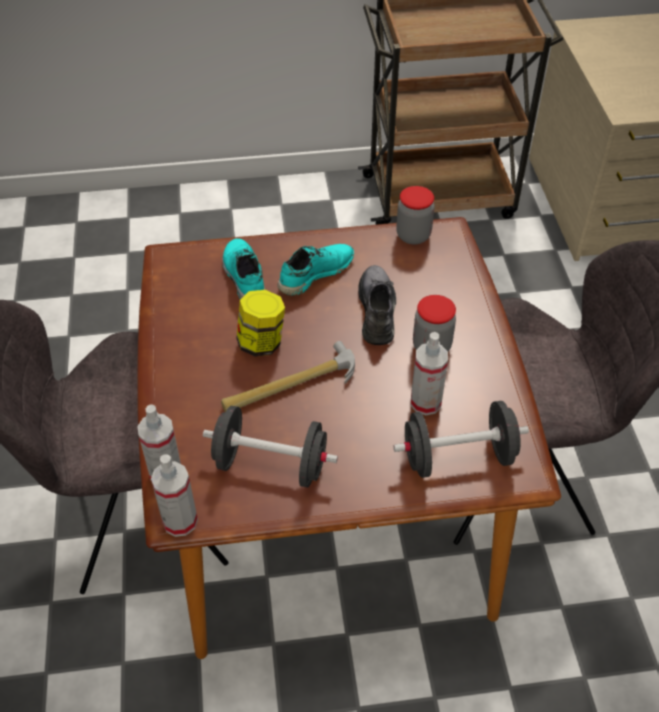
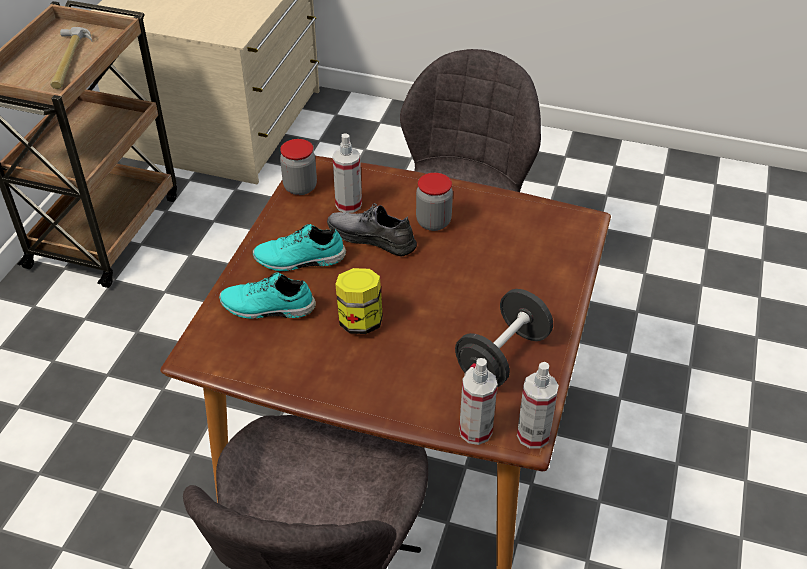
camera: 65 degrees left, 5 degrees down
hammer [221,341,355,412] -> hammer moved to [50,27,93,89]
turquoise shoe [278,244,354,296] -> turquoise shoe turned 75 degrees counterclockwise [253,224,346,271]
black dumbbell [394,401,529,478] -> none
spray bottle [411,332,448,415] -> spray bottle moved to [333,133,362,213]

